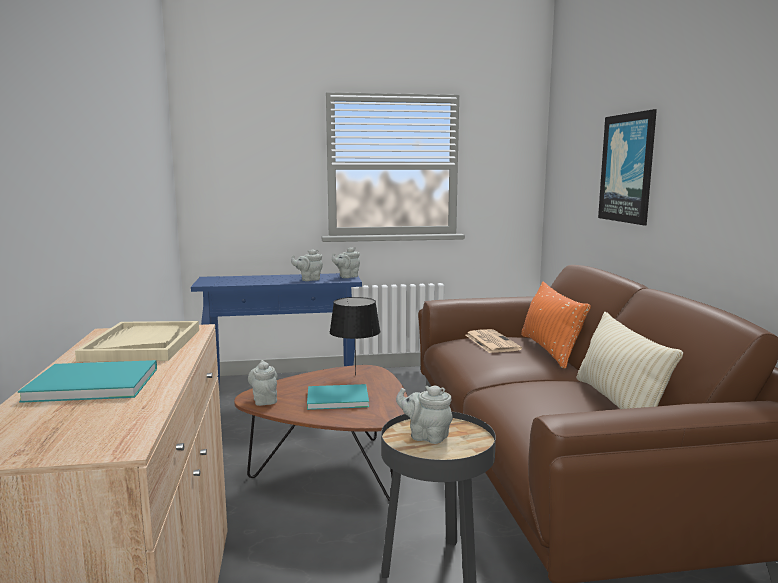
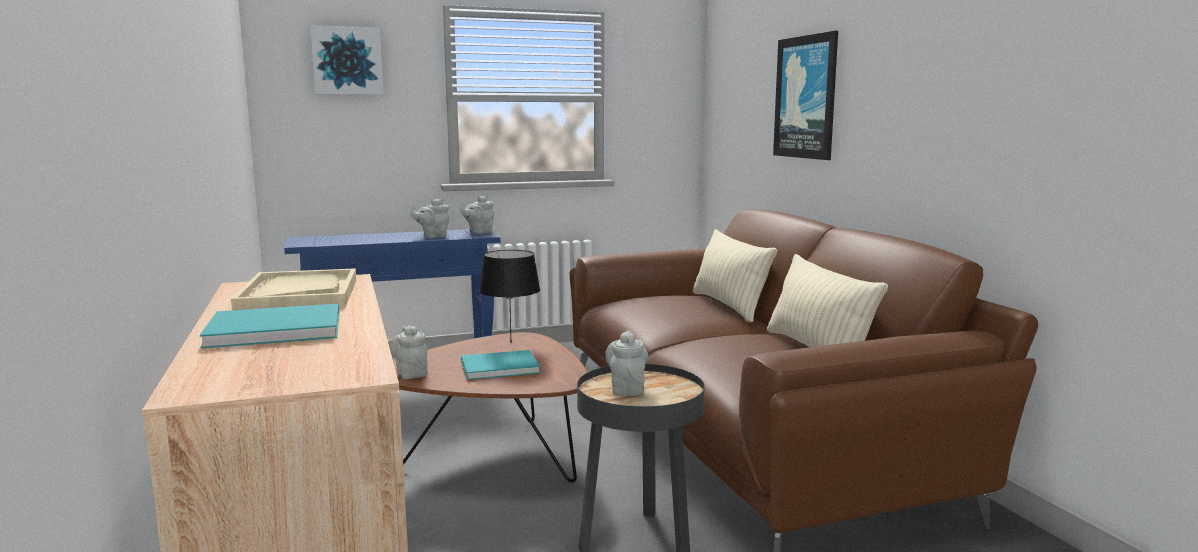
camera: 10 degrees left, 0 degrees up
grey teapot [396,385,453,444] -> grey teapot turned 75 degrees clockwise [605,331,648,396]
newspaper [466,329,522,353] -> none
orange pillow [521,282,591,369] -> beige pillow [693,229,777,322]
none -> picture [310,25,384,95]

